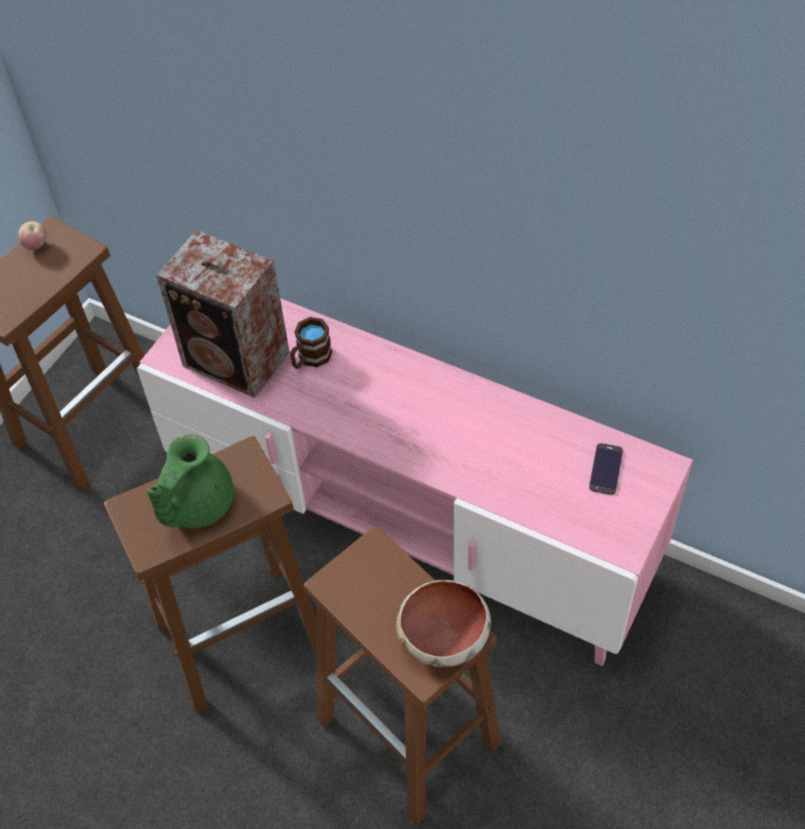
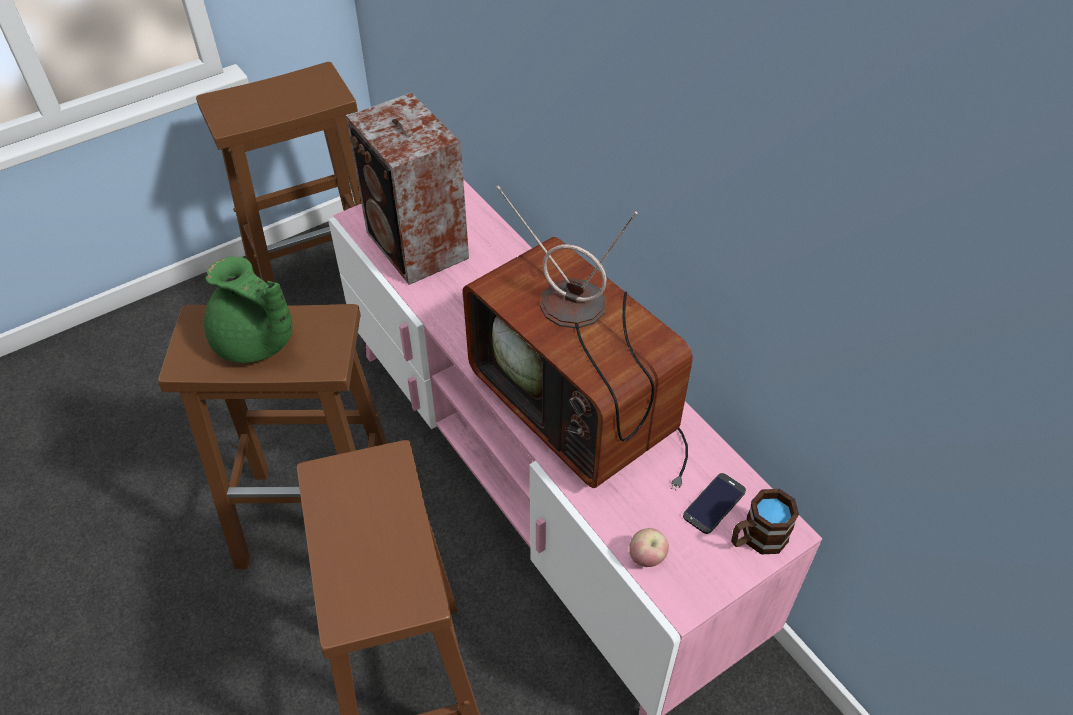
camera: 25 degrees right, 5 degrees down
apple [18,221,47,250] -> apple moved to [629,528,669,567]
green teapot [147,435,234,528] -> green teapot turned 105 degrees counterclockwise [204,256,293,363]
brown mug [290,317,332,369] -> brown mug moved to [731,489,799,555]
bowl [396,580,491,667] -> none
none -> television [463,185,693,491]

